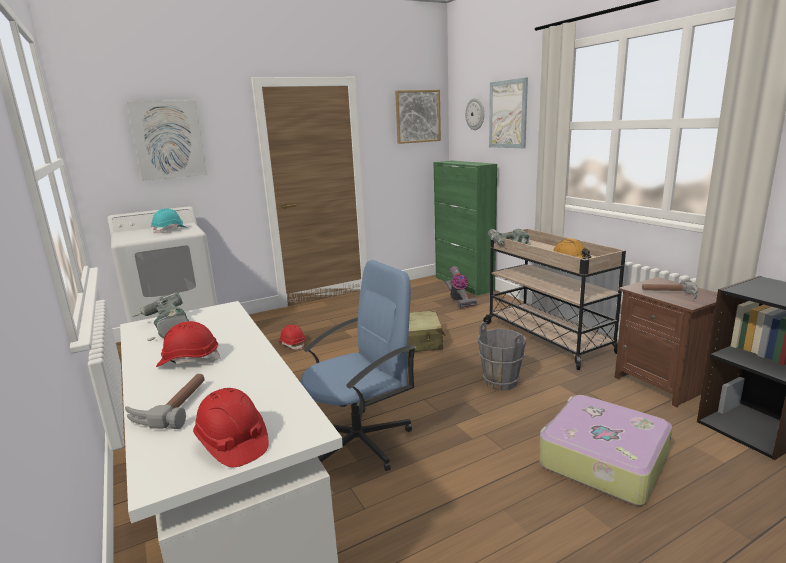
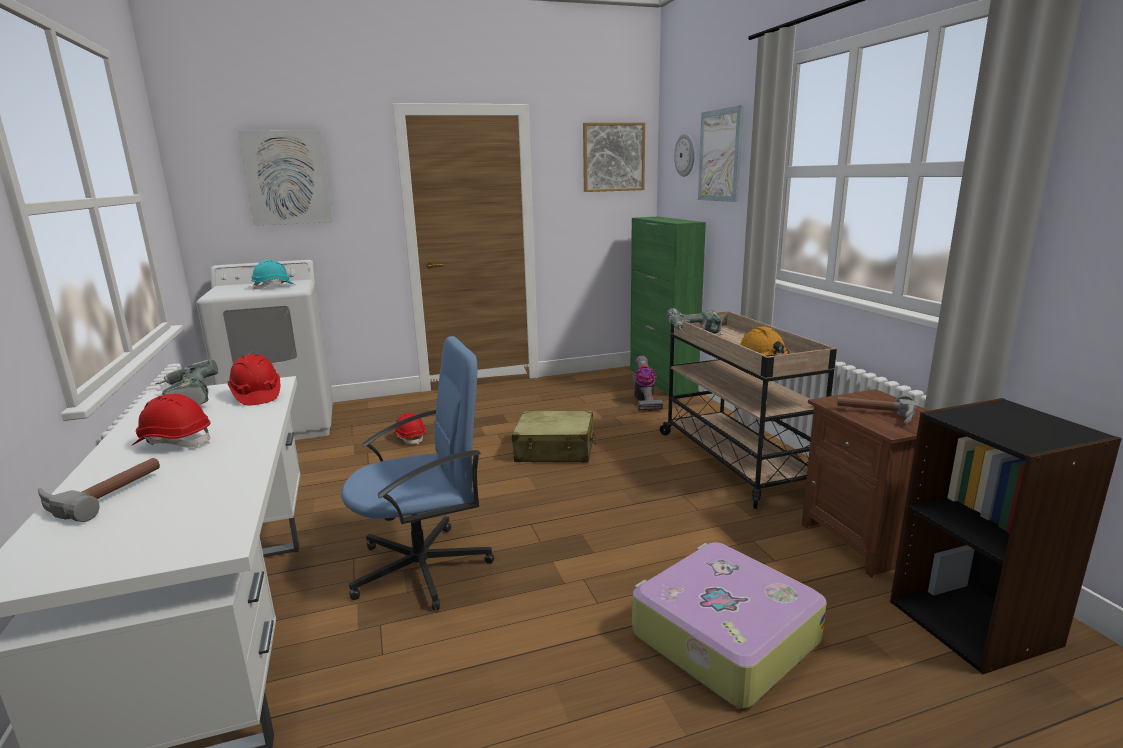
camera: 10 degrees right, 0 degrees up
red hard hat [193,388,269,467] -> red hard hat moved to [228,354,280,406]
grey bucket [478,322,526,391] -> none

